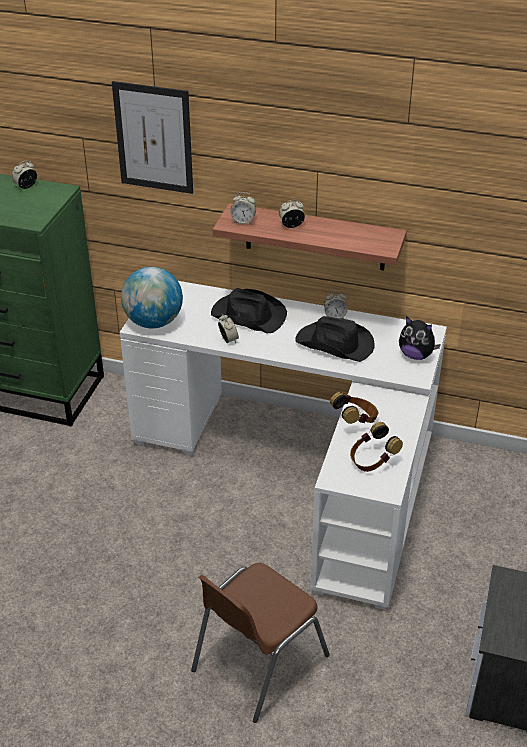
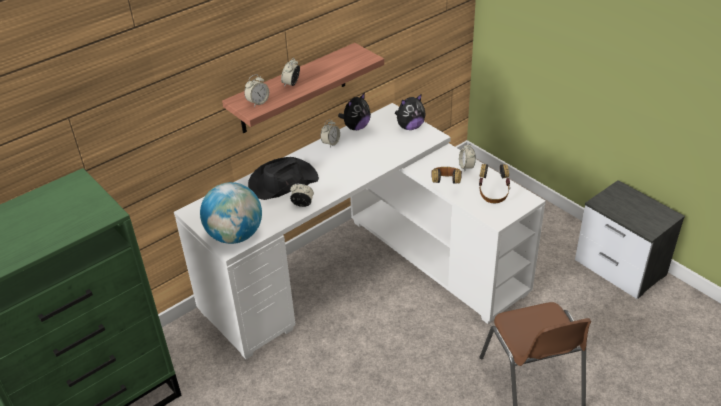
camera: 55 degrees left, 0 degrees up
alarm clock [12,160,37,189] -> alarm clock moved to [459,143,476,171]
picture [112,81,193,194] -> none
black hat [295,316,375,362] -> none
none -> plush toy [338,93,371,130]

